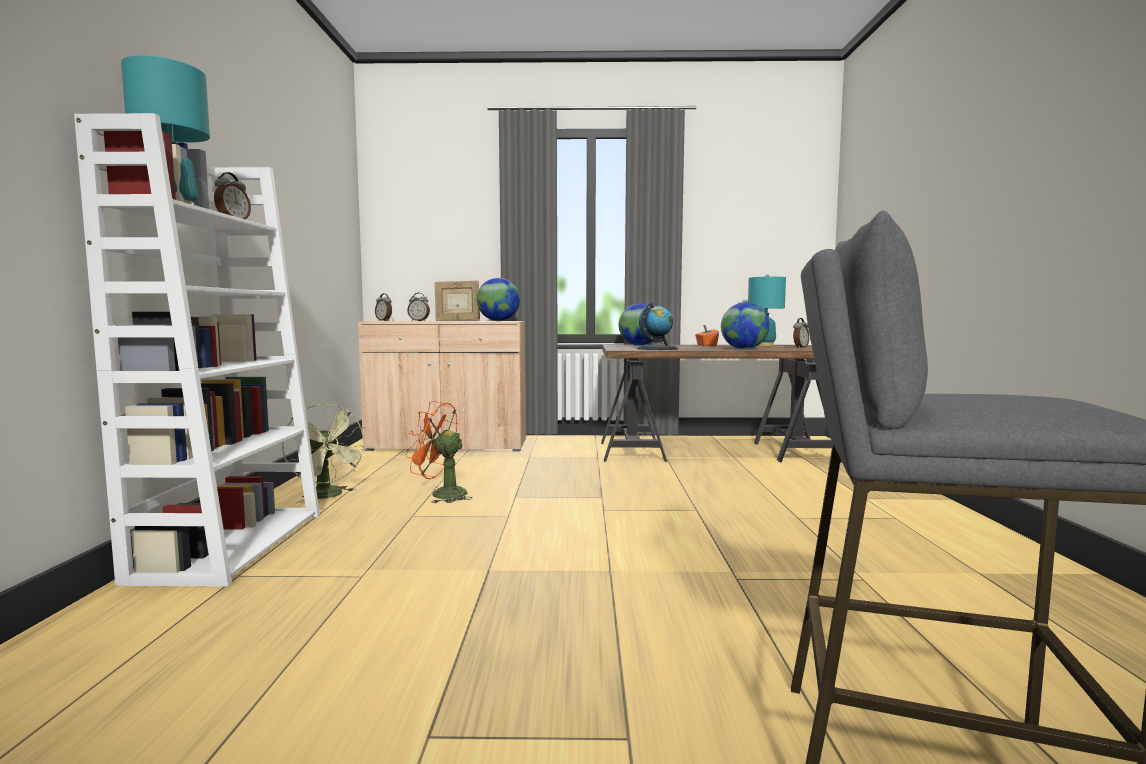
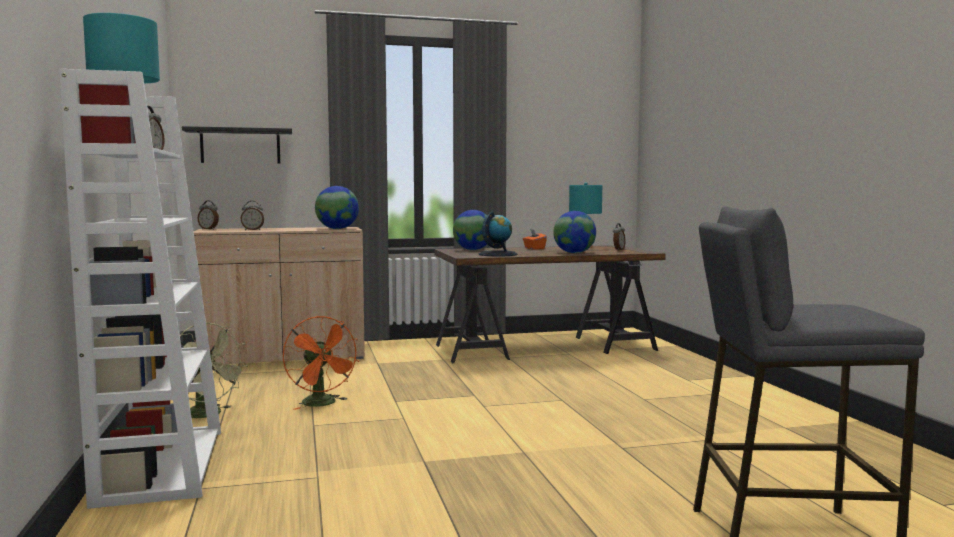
camera: 15 degrees left, 0 degrees up
orange fan [406,401,472,503] -> orange fan turned 120 degrees counterclockwise [283,316,359,410]
picture frame [434,281,480,321] -> none
none -> black shelf [182,126,292,163]

